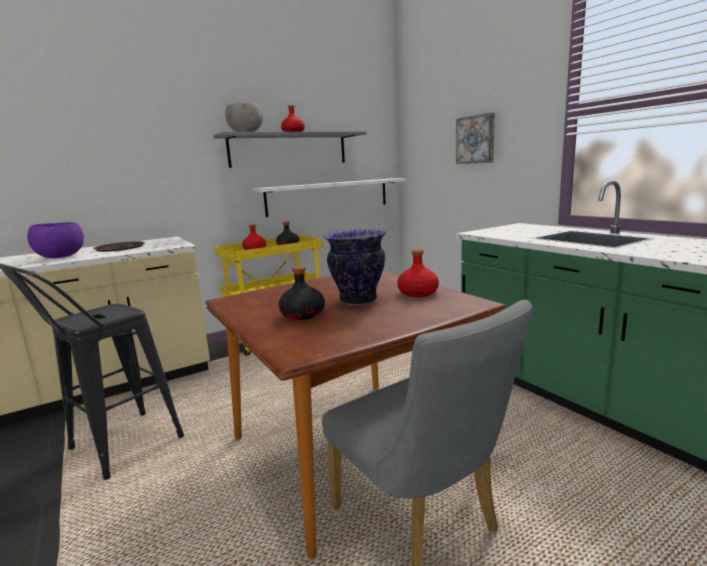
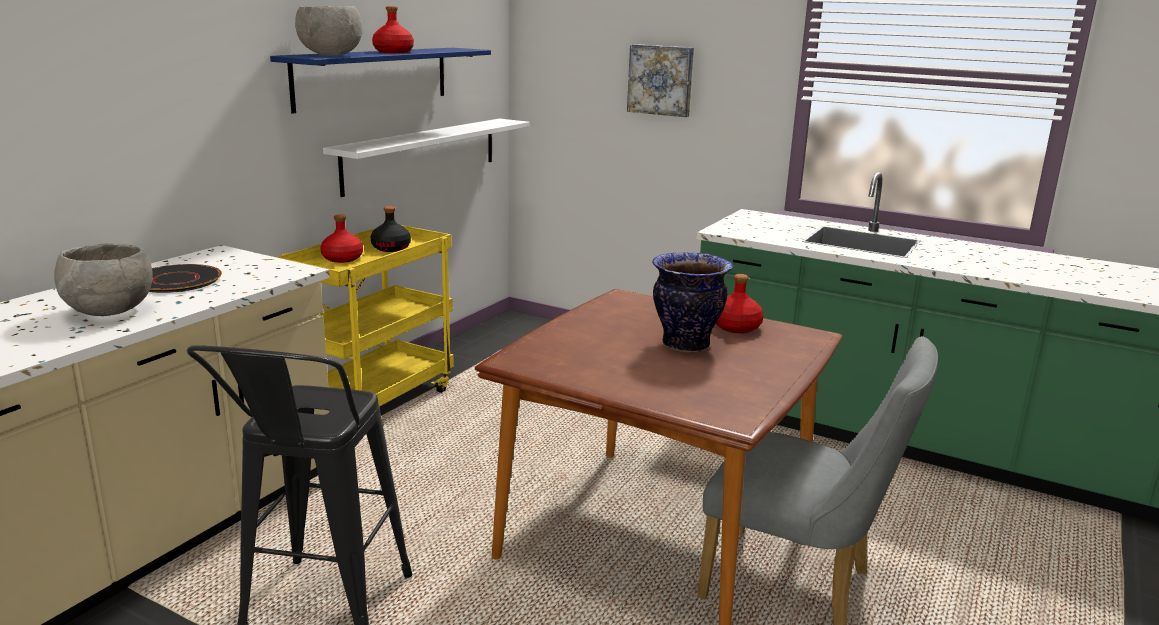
camera: 30 degrees left, 5 degrees up
purple bowl [27,222,84,259] -> grey bowl [54,244,153,316]
grey shelf [213,131,367,168] -> blue shelf [270,48,491,114]
black bottle [279,266,325,320] -> none

